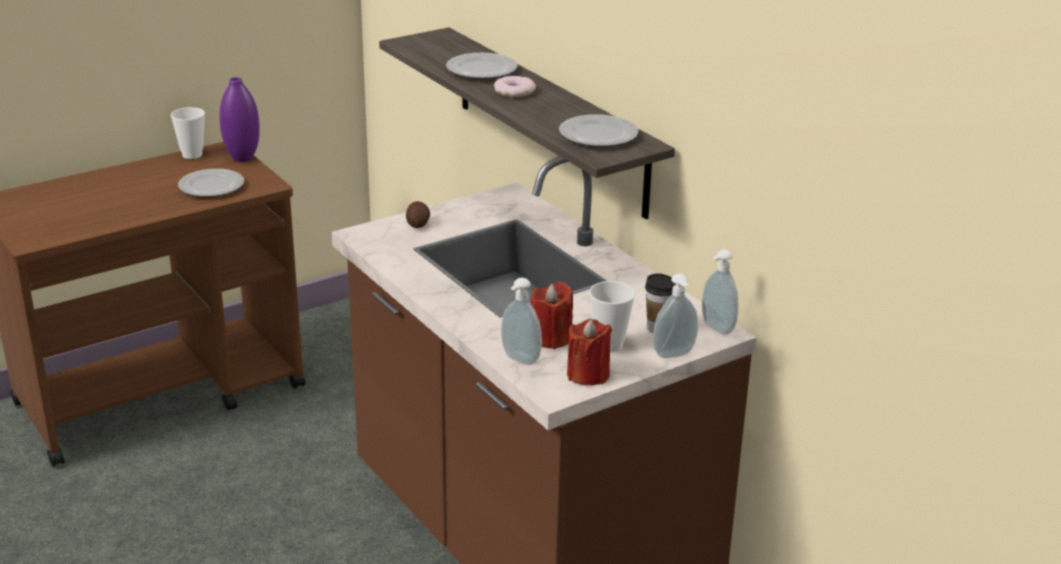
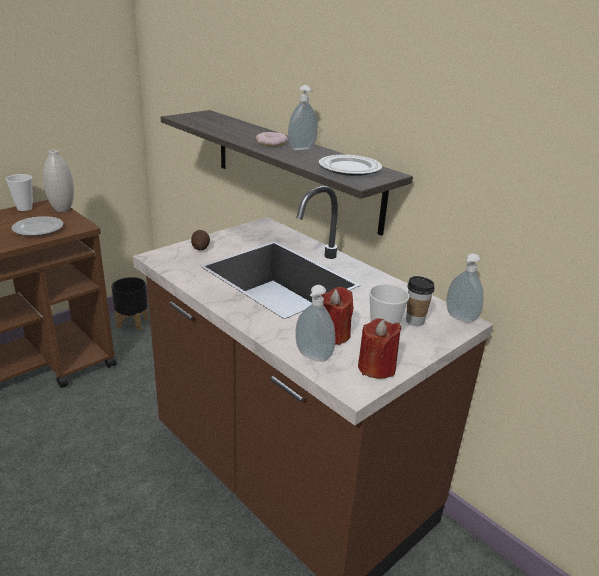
camera: 10 degrees left, 0 degrees up
purple vase [219,77,260,162] -> white vase [43,150,74,212]
plate [446,53,518,79] -> none
soap dispenser [653,274,698,358] -> soap dispenser moved to [288,85,318,150]
none -> black planter [112,277,148,331]

